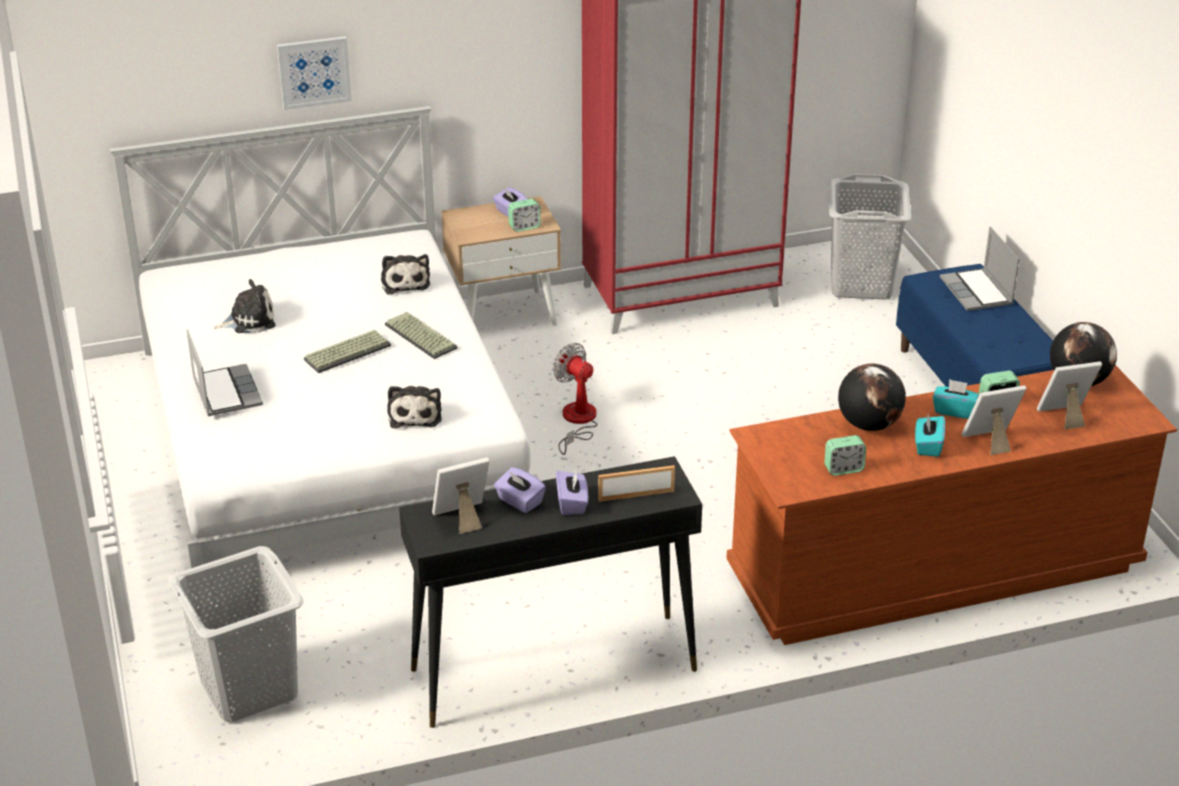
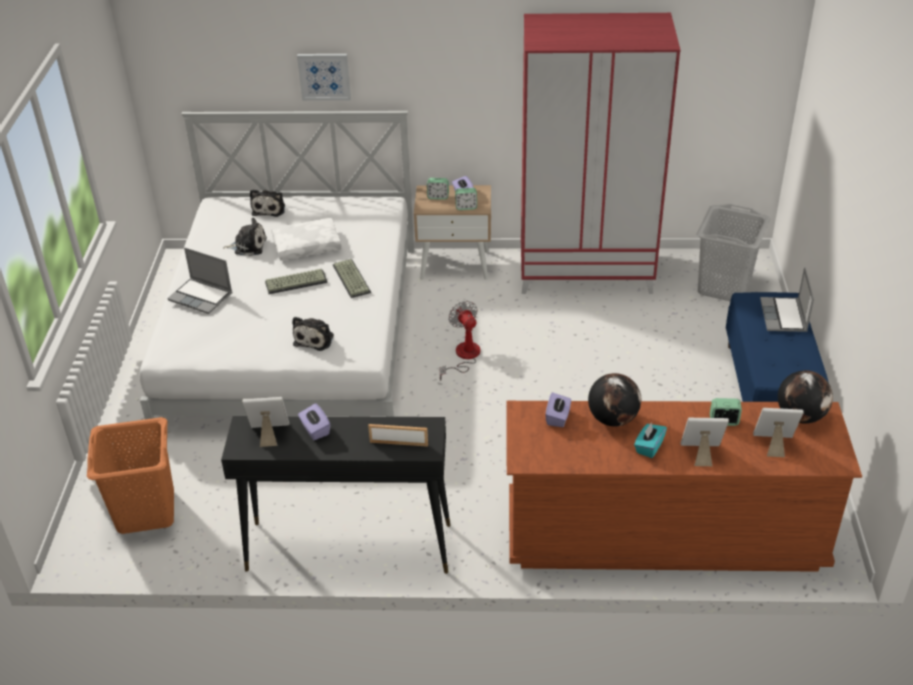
camera: 20 degrees right, 5 degrees up
grey laundry basket [168,546,304,722] -> orange laundry basket [87,417,174,534]
laptop [186,329,263,416] -> laptop turned 120 degrees clockwise [167,247,232,314]
plush toy [381,254,430,295] -> plush toy moved to [250,189,285,217]
purple tissue box [556,470,588,515] -> purple tissue box moved to [545,392,571,427]
alarm clock [824,435,866,476] -> alarm clock moved to [427,178,449,200]
turquoise tissue box [933,379,979,419] -> none
none -> white pillow [272,218,342,260]

